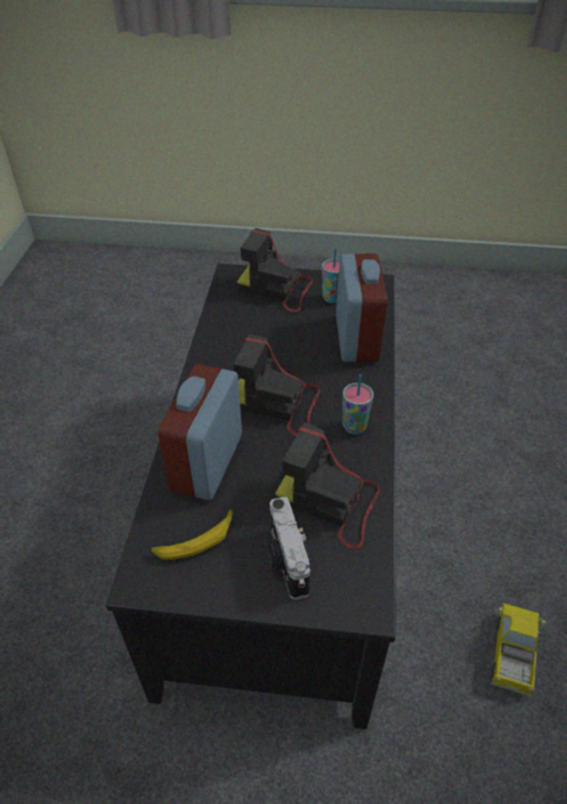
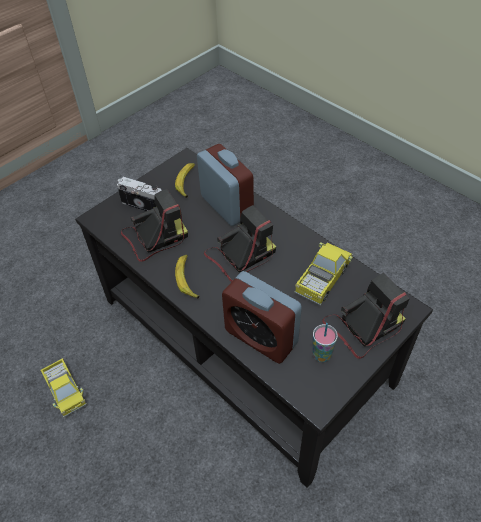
camera: 130 degrees right, 5 degrees up
cup [342,374,374,435] -> banana [175,254,200,299]
none -> toy truck [295,242,353,306]

